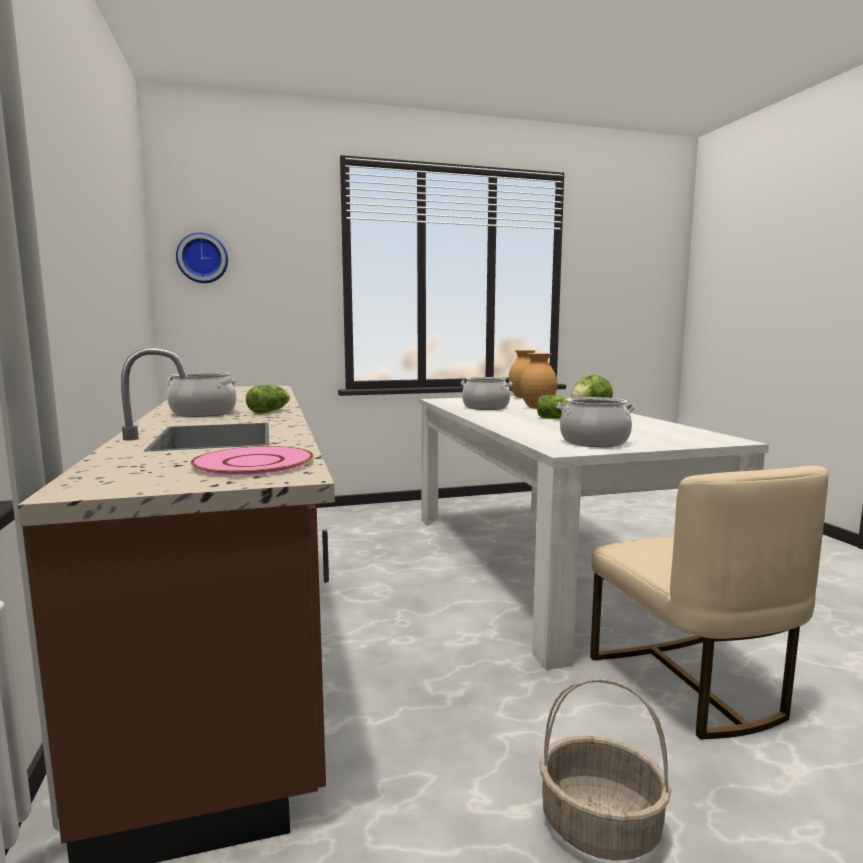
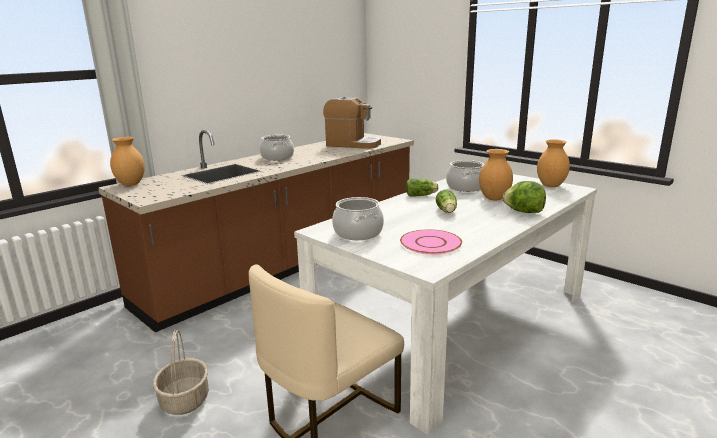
camera: 60 degrees right, 10 degrees up
wall clock [176,233,228,283] -> none
pink plate [191,446,314,476] -> pink plate moved to [400,229,462,255]
lettuce [246,385,290,414] -> lettuce moved to [406,179,438,197]
none -> brown vase [110,137,145,186]
none -> coffee machine [323,97,381,149]

